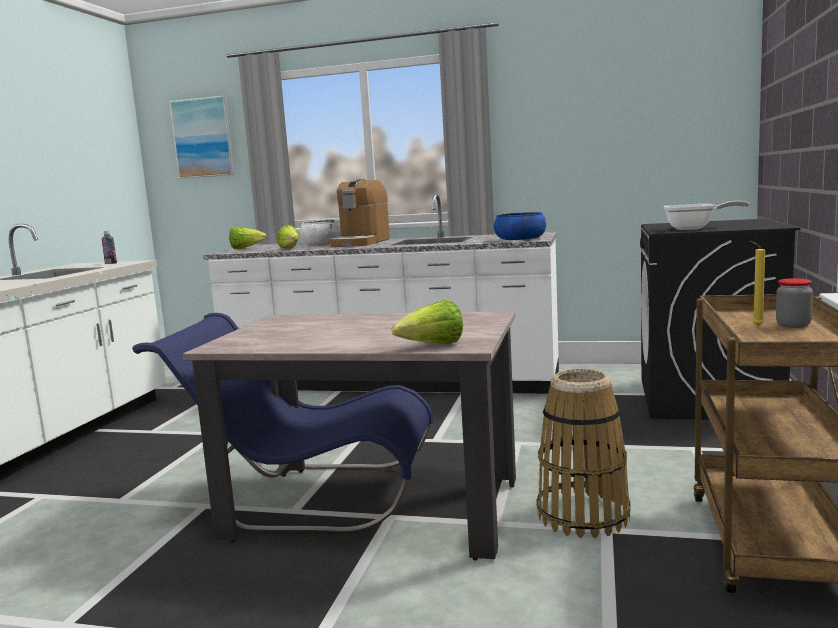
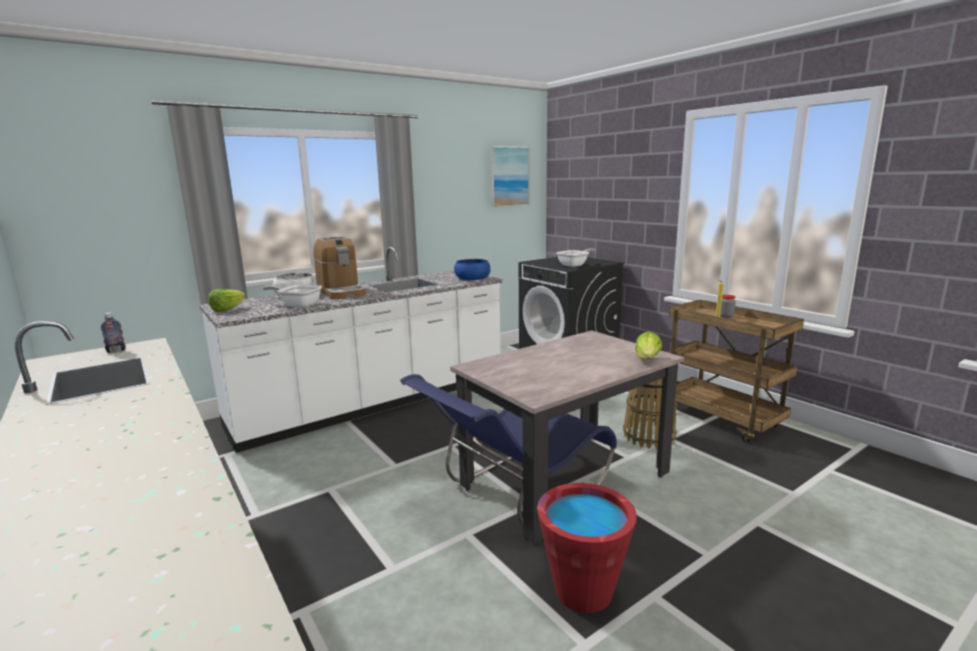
camera: 50 degrees left, 5 degrees up
picture [169,95,235,179] -> picture moved to [490,146,529,207]
lettuce [277,225,299,249] -> frying pan [263,285,322,308]
none -> red bucket [537,483,637,613]

